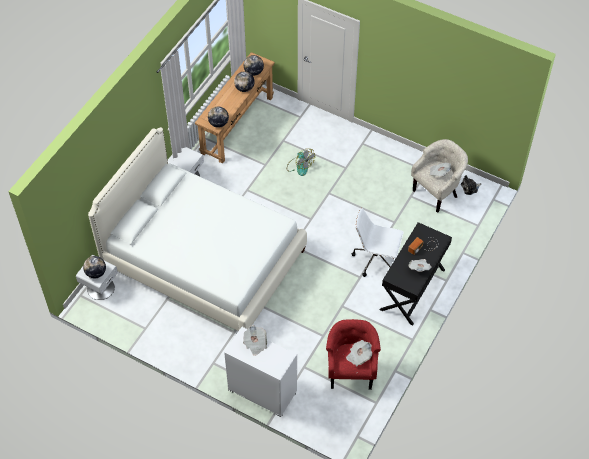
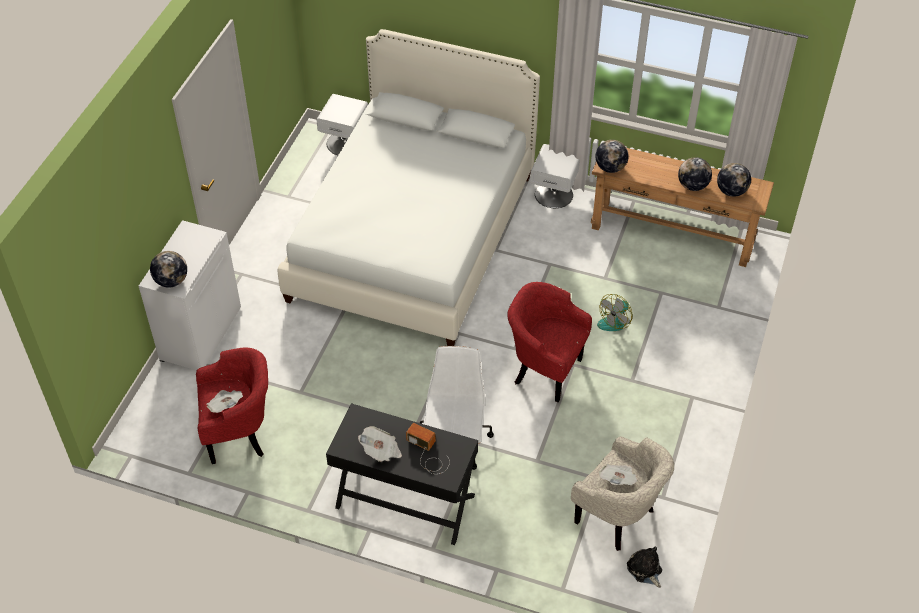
camera: 80 degrees right, 5 degrees down
globe [83,256,106,278] -> globe moved to [150,251,187,288]
newspaper [243,325,267,356] -> none
none -> red armchair [507,282,592,402]

